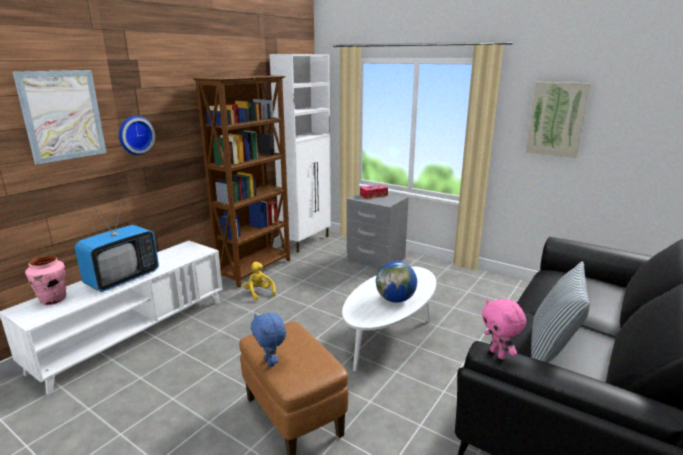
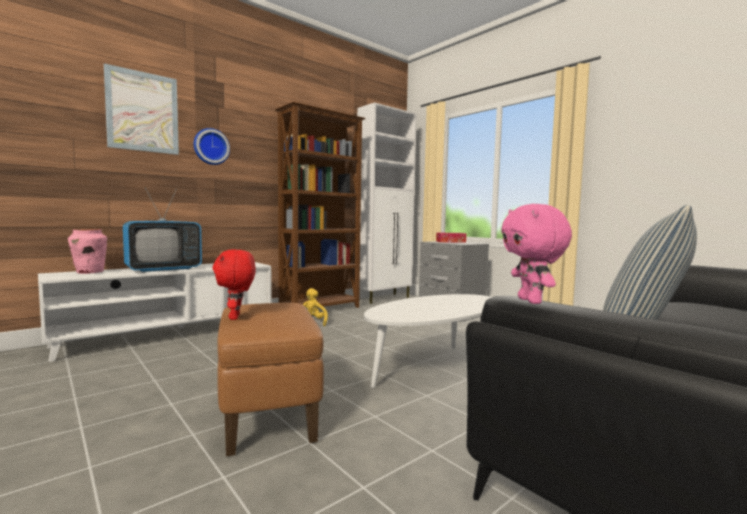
camera: 15 degrees right, 15 degrees down
blue plush toy [251,313,286,367] -> red plush toy [212,249,256,320]
globe [376,261,417,303] -> none
picture [526,82,591,158] -> none

